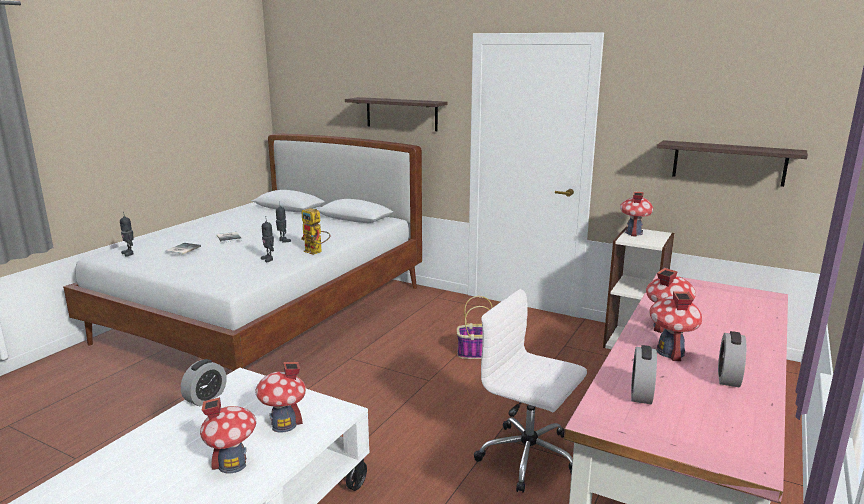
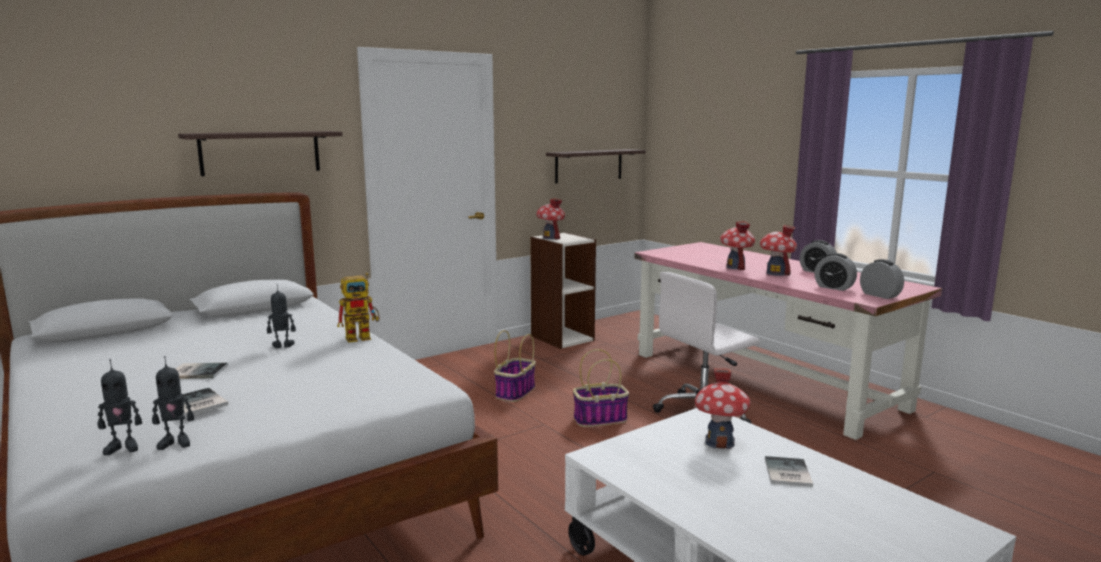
camera: 65 degrees left, 5 degrees down
alarm clock [181,359,226,406] -> alarm clock moved to [860,259,904,299]
toy house [200,397,256,474] -> book [765,456,813,487]
toy robot [261,221,274,262] -> toy robot moved to [152,356,194,450]
none -> basket [573,349,629,427]

